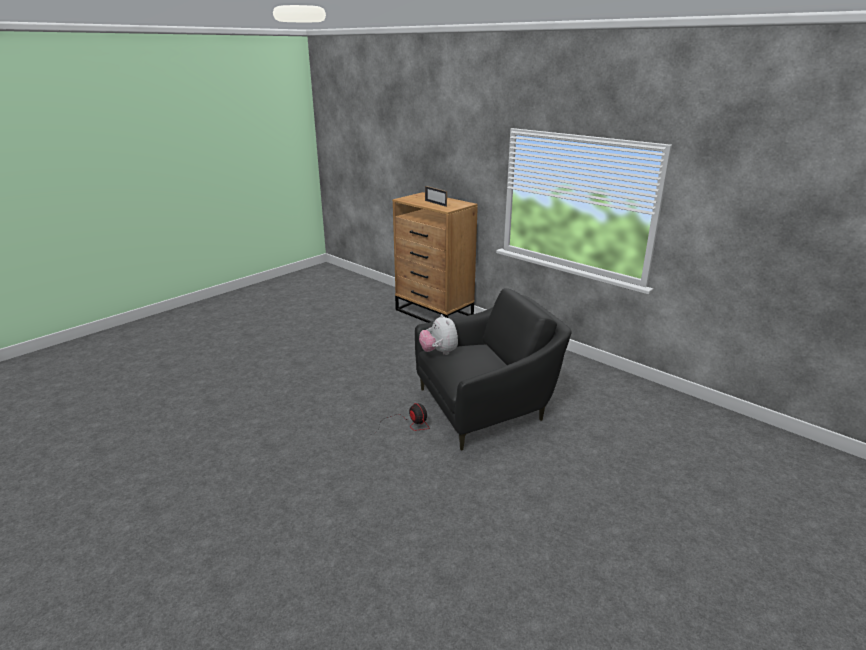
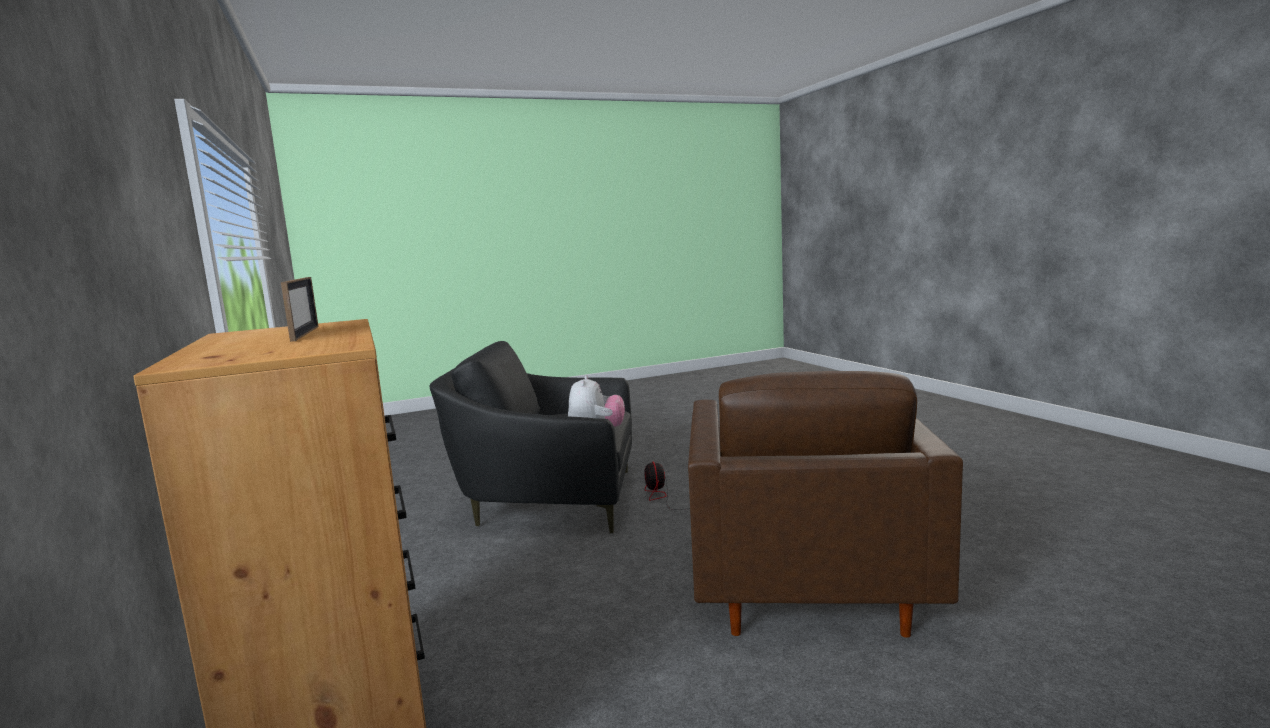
camera: 155 degrees left, 15 degrees down
none -> brown armchair [688,371,963,638]

